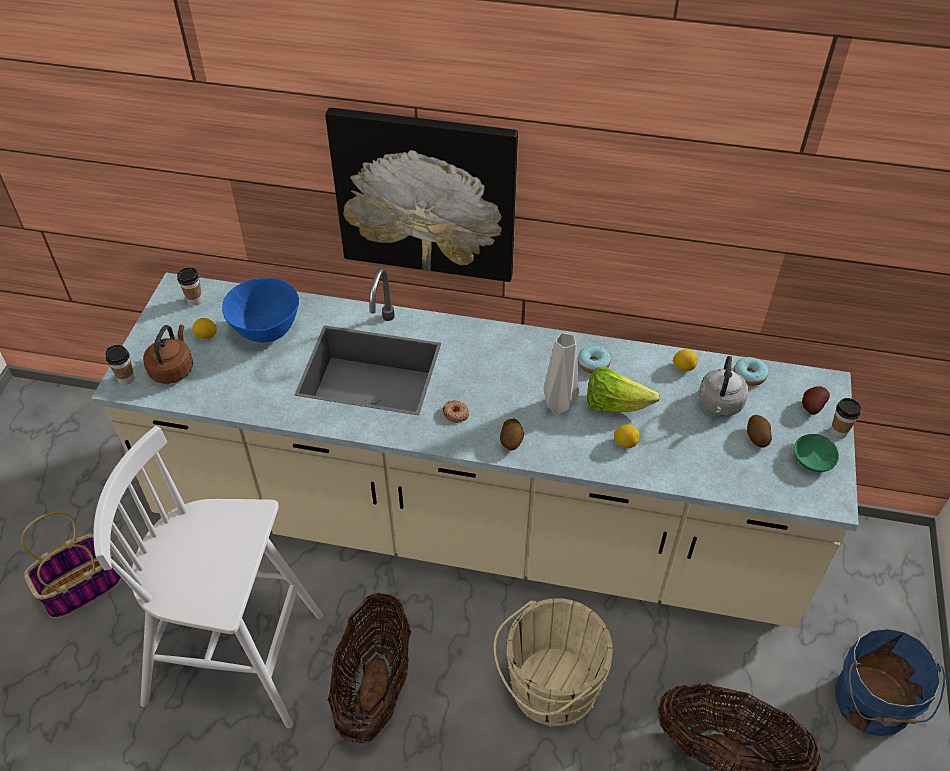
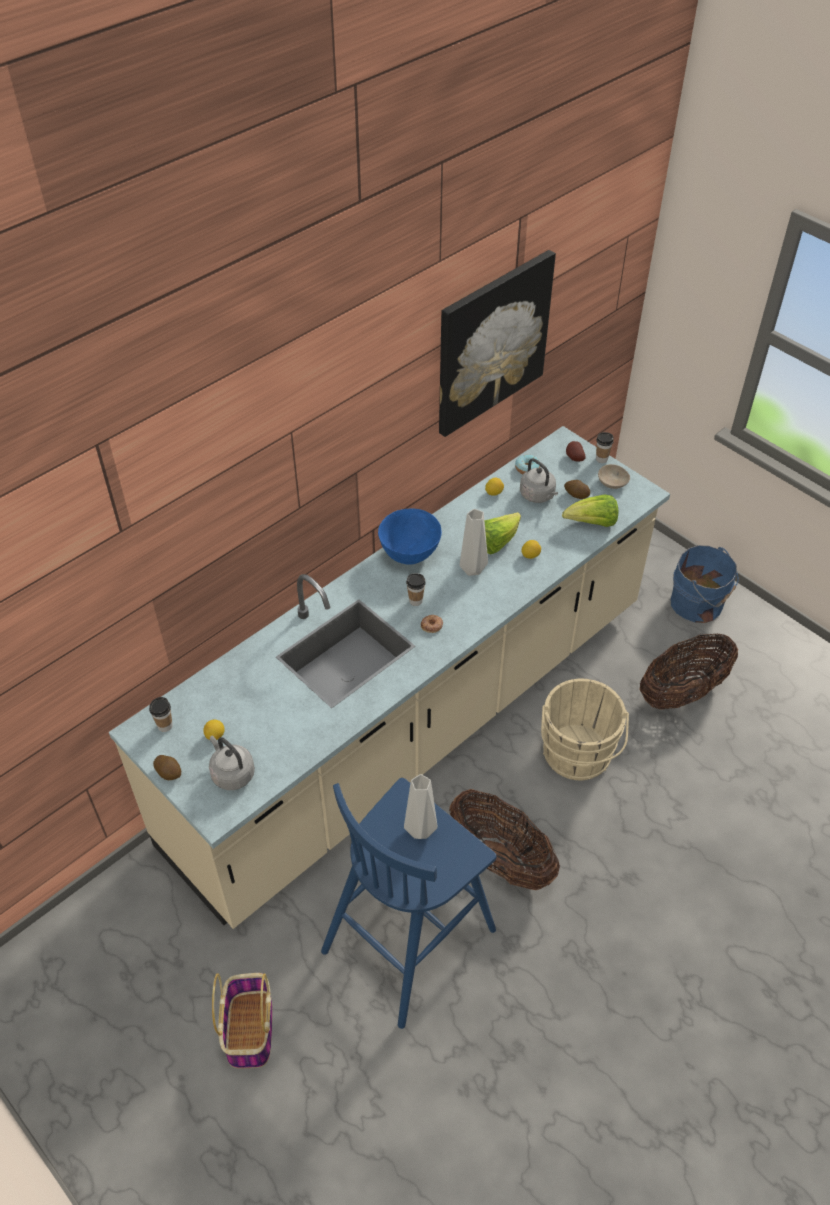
camera: 55 degrees left, 0 degrees up
white stool [93,426,323,728] -> blue stool [321,778,496,1029]
cup [105,345,135,385] -> cup moved to [406,573,426,606]
brown kettle [143,325,193,384] -> grey kettle [209,735,255,790]
blue bowl [222,278,299,343] -> blue bowl moved to [378,509,442,565]
picture [325,108,518,282] -> picture moved to [439,250,556,437]
potato [500,419,524,450] -> potato moved to [153,755,181,780]
donut [578,345,611,374] -> none
green bowl [794,434,839,472] -> beige bowl [598,464,630,489]
none -> grey vase [404,774,438,839]
none -> lettuce [562,494,619,527]

